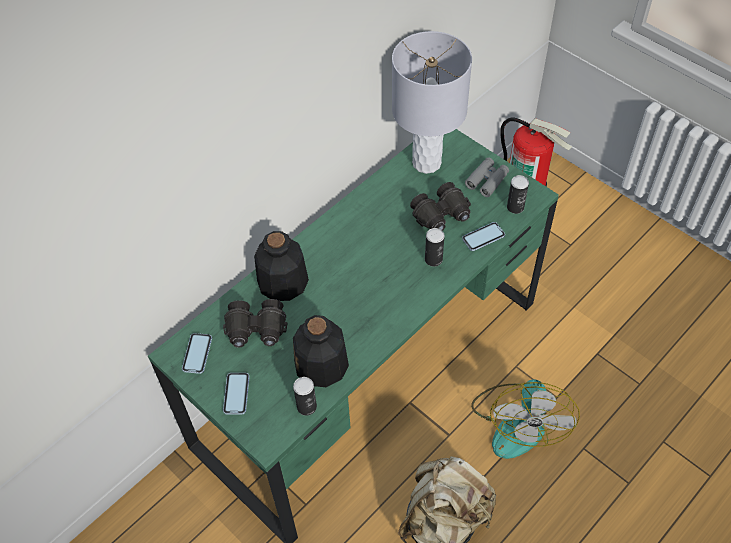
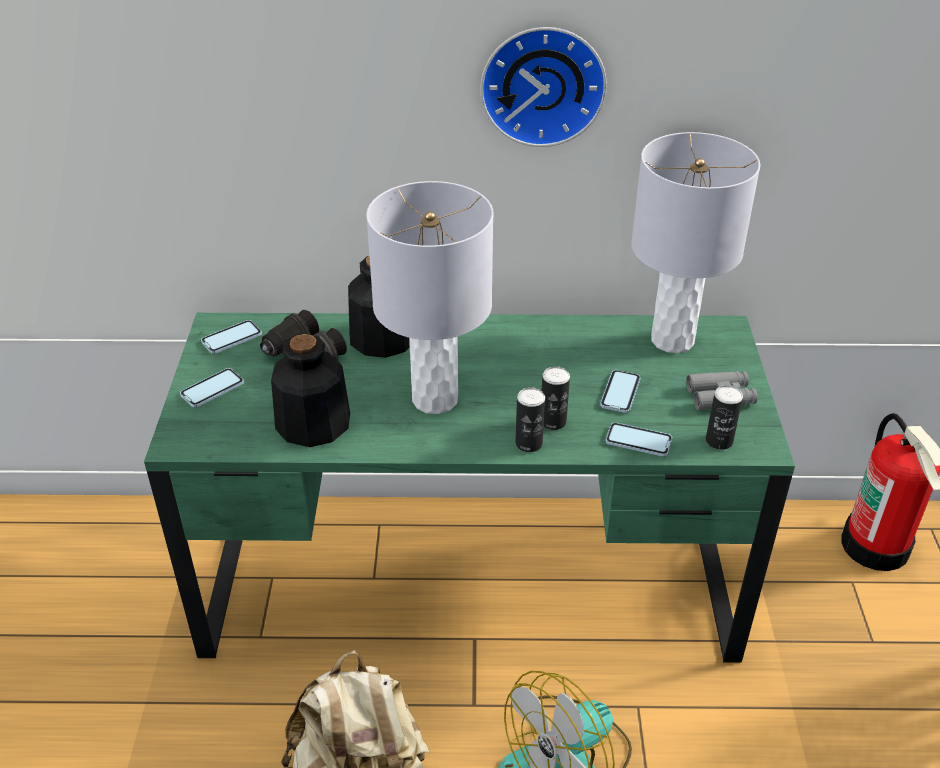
camera: 45 degrees right, 15 degrees down
can [293,377,317,416] -> can moved to [515,387,545,452]
black binoculars [410,182,471,231] -> phone [600,370,641,413]
none -> grey table lamp [366,181,493,414]
none -> wall clock [480,27,607,147]

